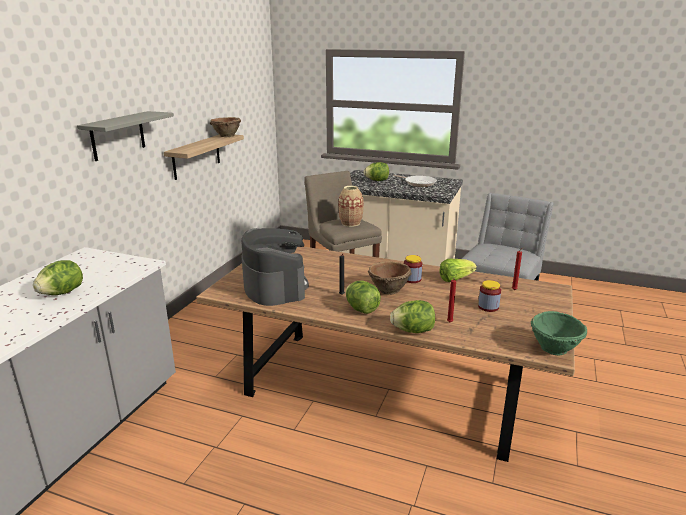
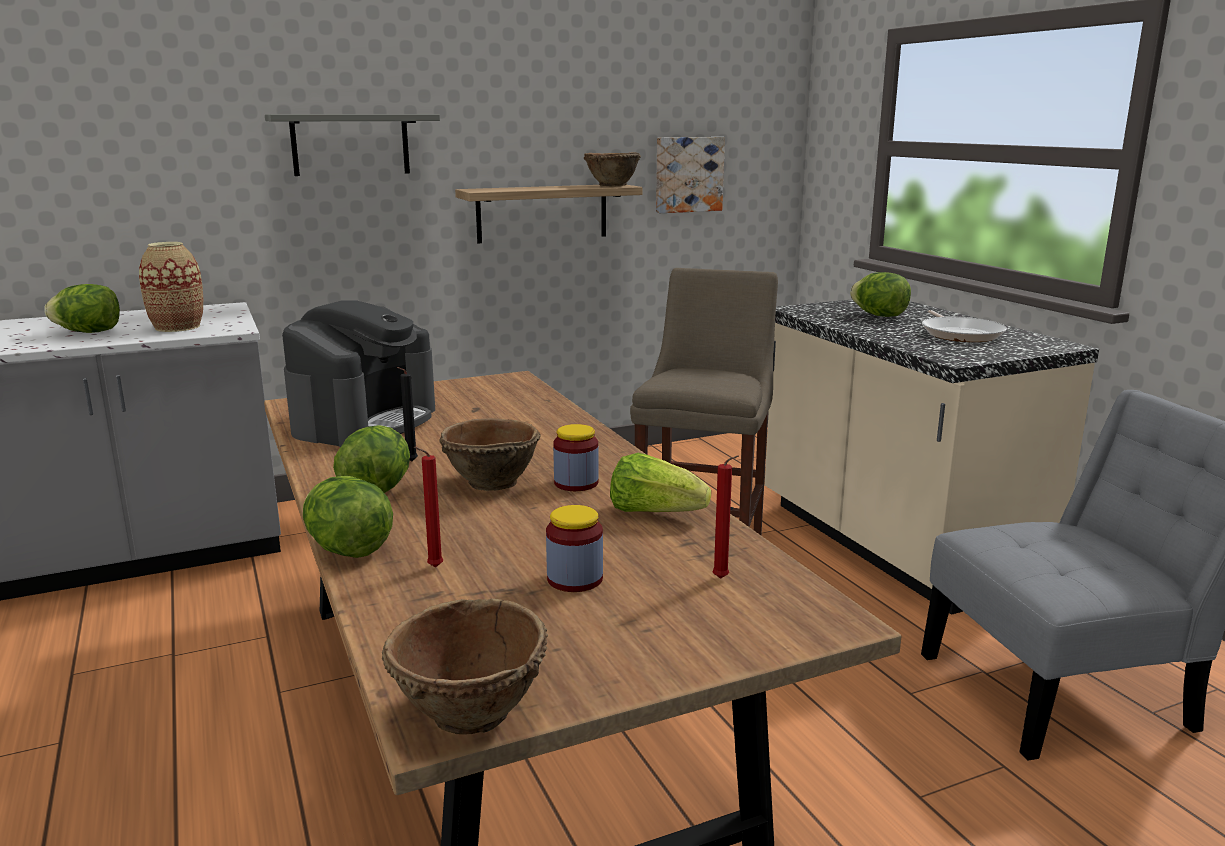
camera: 45 degrees right, 5 degrees down
vase [338,186,364,227] -> vase moved to [139,242,203,332]
green bowl [531,311,587,355] -> brown bowl [382,599,548,735]
none -> picture [656,137,725,213]

